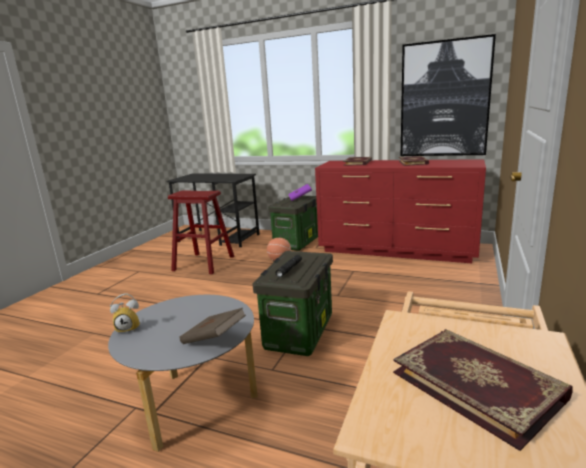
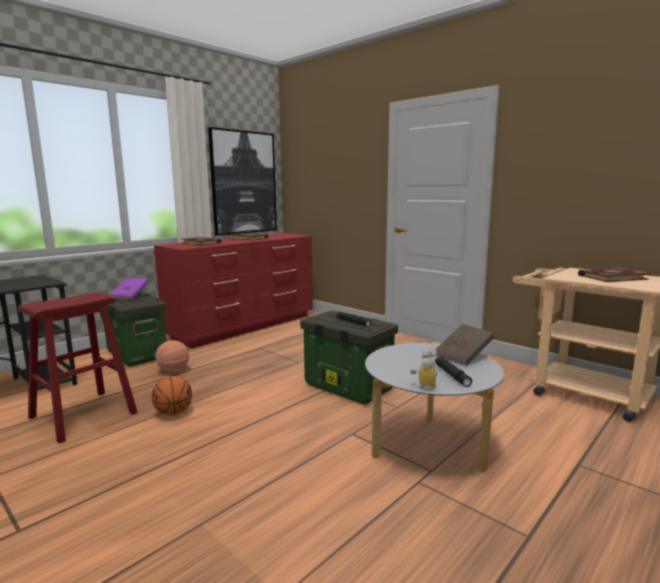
camera: 70 degrees left, 5 degrees down
none -> basketball [152,376,192,415]
none -> black flashlight [435,357,472,387]

